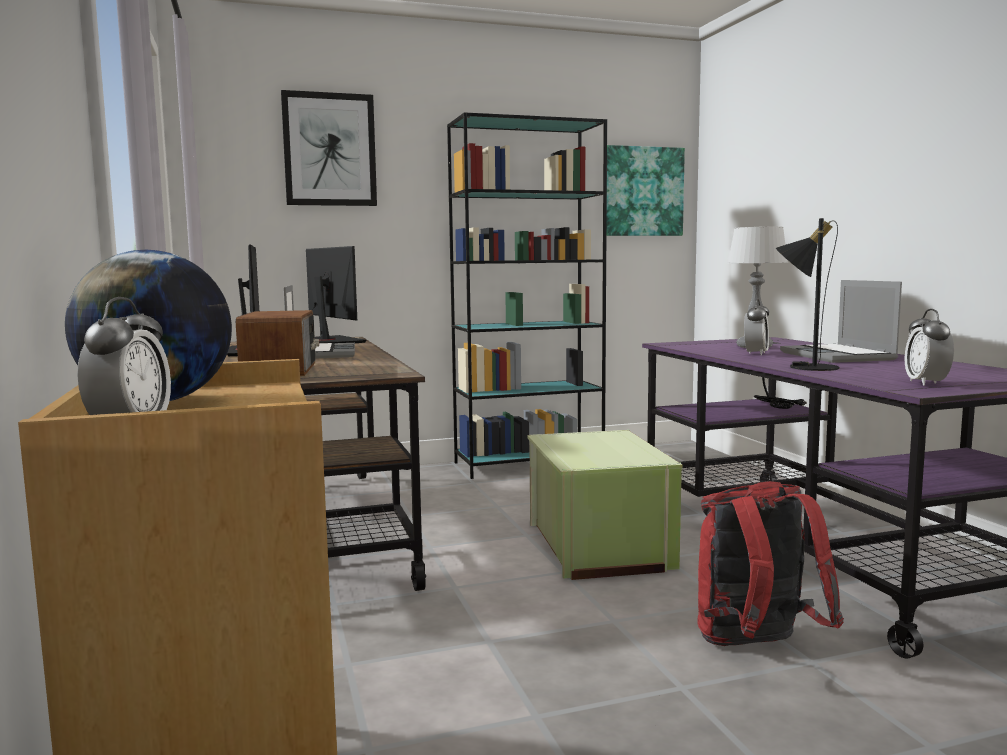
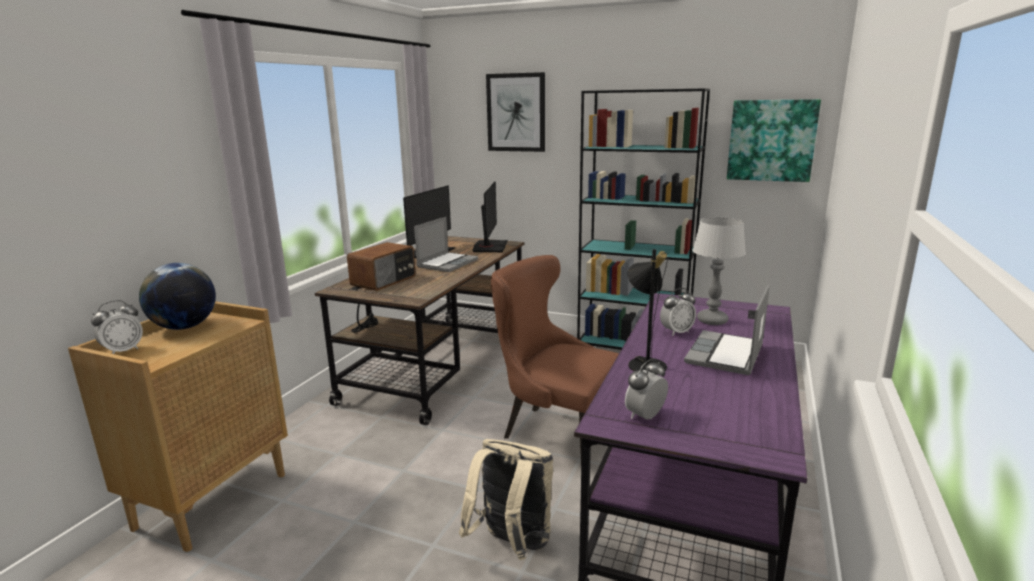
camera: 40 degrees right, 10 degrees up
green storage box [527,430,683,580] -> brown chair [491,255,619,459]
red backpack [697,481,844,646] -> beige backpack [459,439,553,560]

